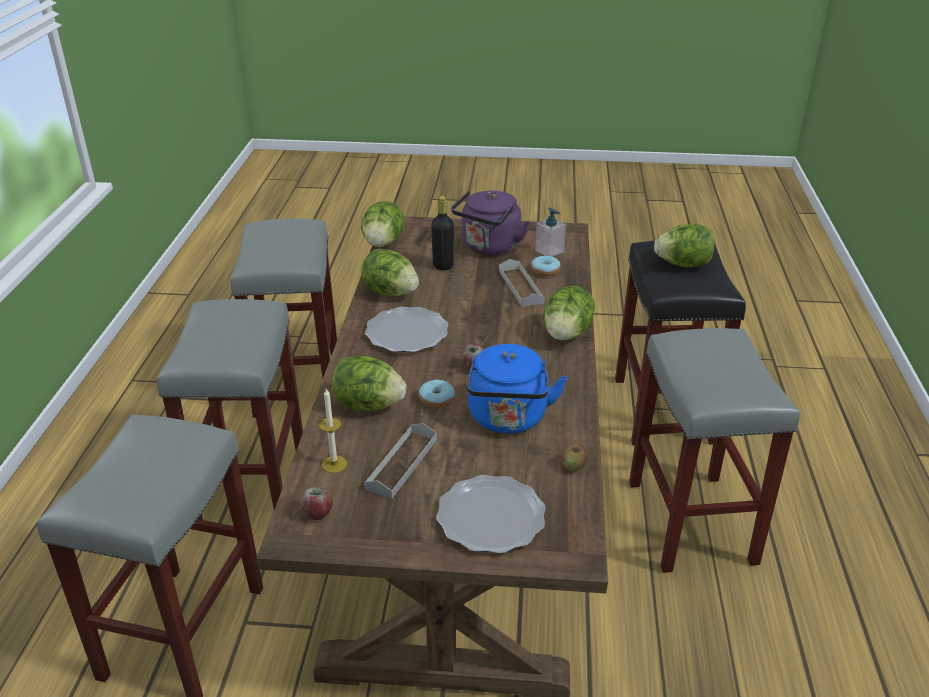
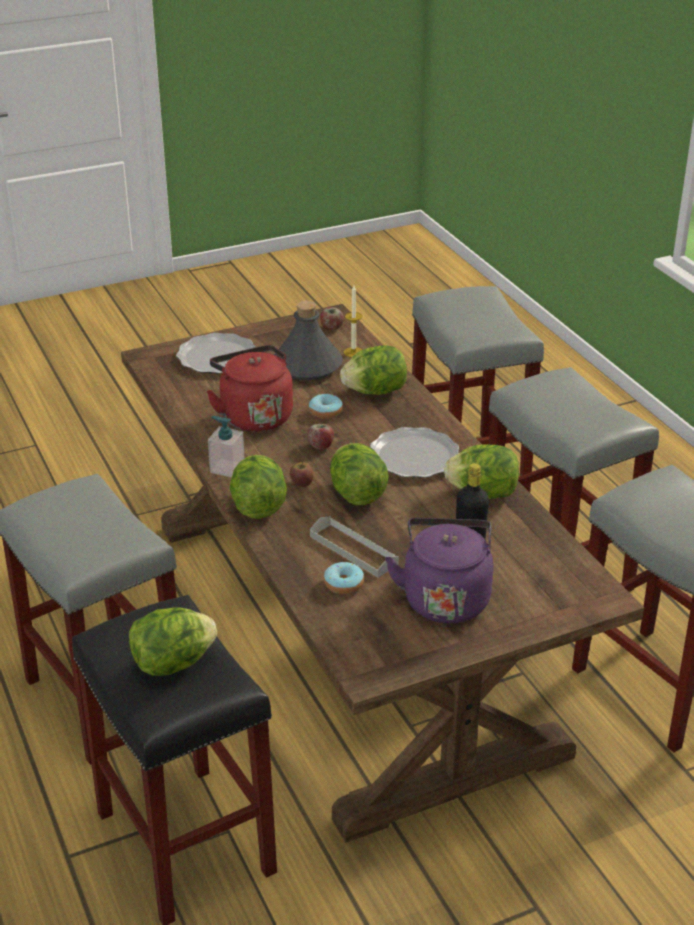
camera: 150 degrees right, 0 degrees up
lettuce [361,201,405,247] -> lettuce moved to [330,443,389,506]
grey tray [364,423,437,499] -> grey bottle [274,301,343,380]
blue kettle [467,344,567,434] -> red kettle [206,345,293,432]
soap dispenser [535,207,566,257] -> soap dispenser moved to [208,416,245,477]
apple [562,443,588,471] -> apple moved to [290,461,314,487]

